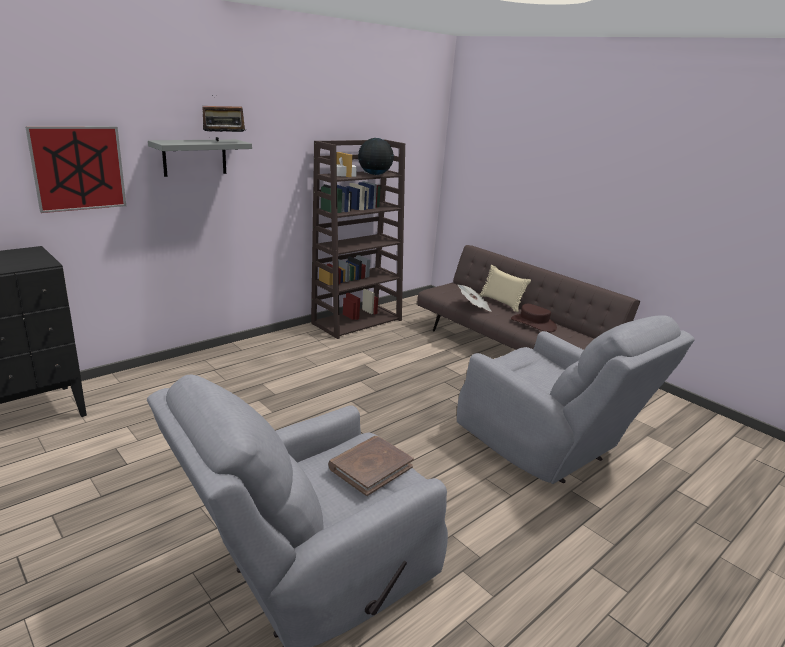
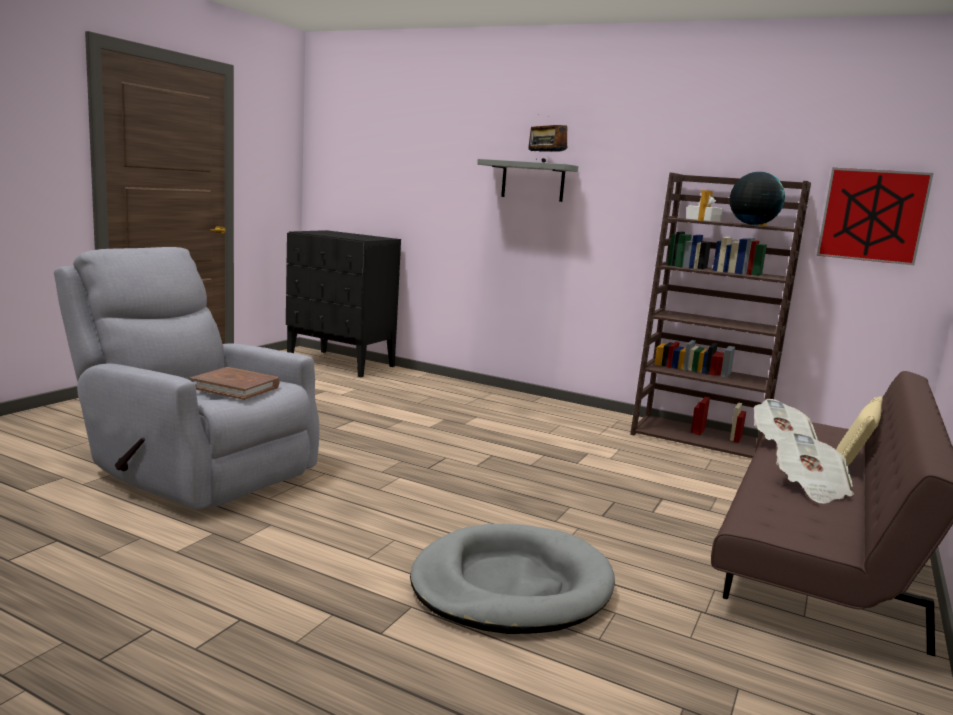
camera: 70 degrees right, 10 degrees down
picture [25,126,126,213] -> picture moved to [817,168,934,265]
grey armchair [457,315,694,484] -> grey dog bed [410,524,615,634]
brown hat [511,304,557,332] -> newspaper [777,432,854,503]

